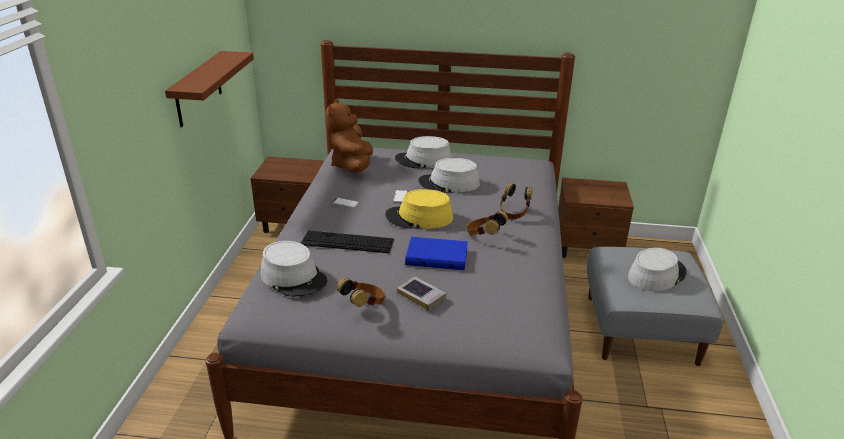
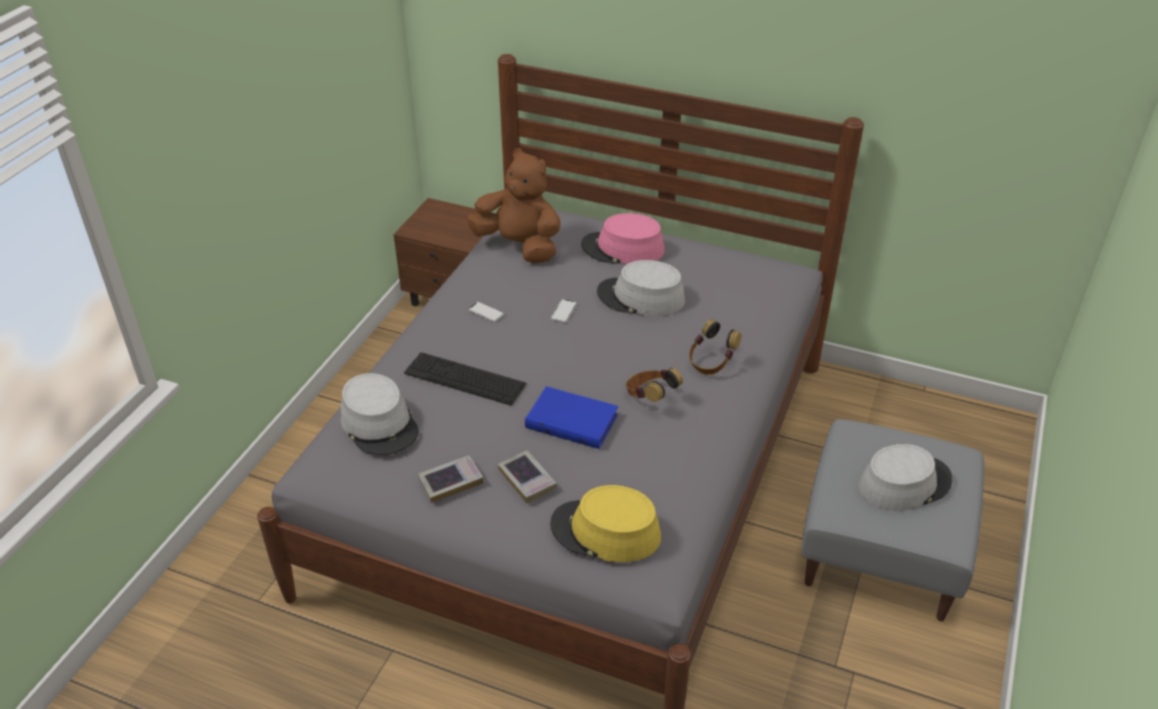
camera: 15 degrees right, 10 degrees up
brown shelf [165,51,254,127] -> none
brown plush toy [326,99,373,173] -> brown plush toy turned 105 degrees clockwise [467,148,560,264]
headphones [337,278,386,307] -> book [418,455,483,503]
yellow hat [385,189,453,229] -> yellow hat moved to [550,485,661,562]
grey hat [395,136,452,168] -> pink hat [581,213,665,265]
brown nightstand [558,178,634,258] -> none

